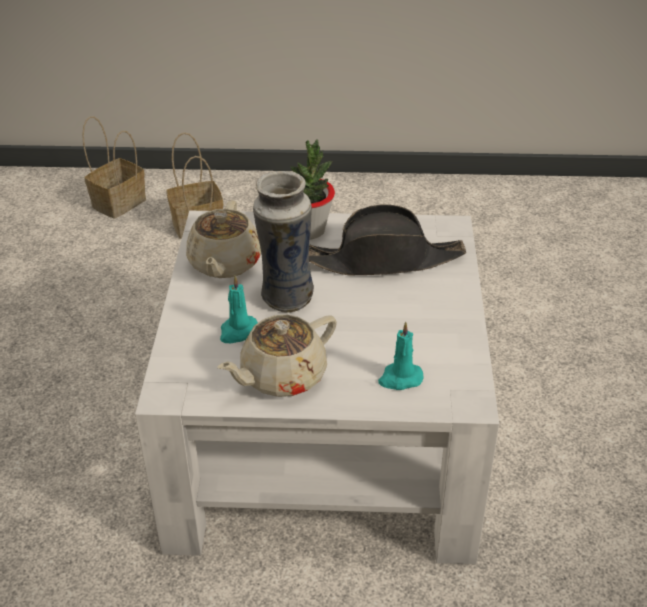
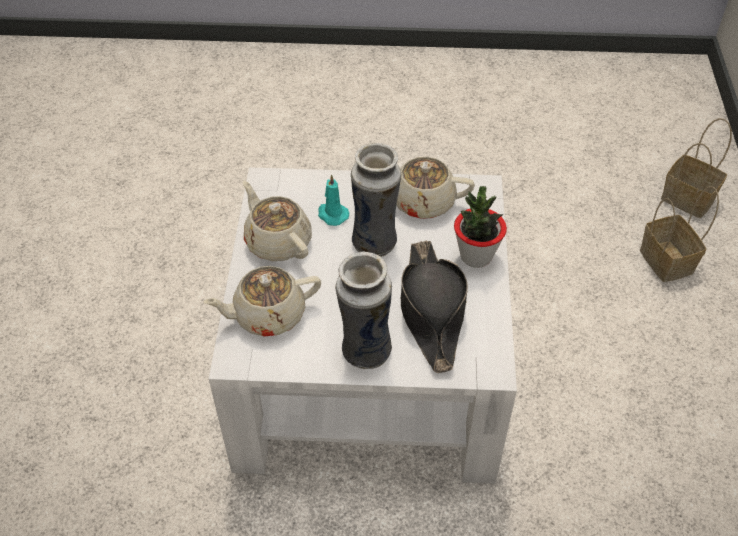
camera: 90 degrees right, 10 degrees up
turquoise candle [378,322,424,390] -> beige teapot [203,266,321,336]
none -> vase [336,251,392,369]

